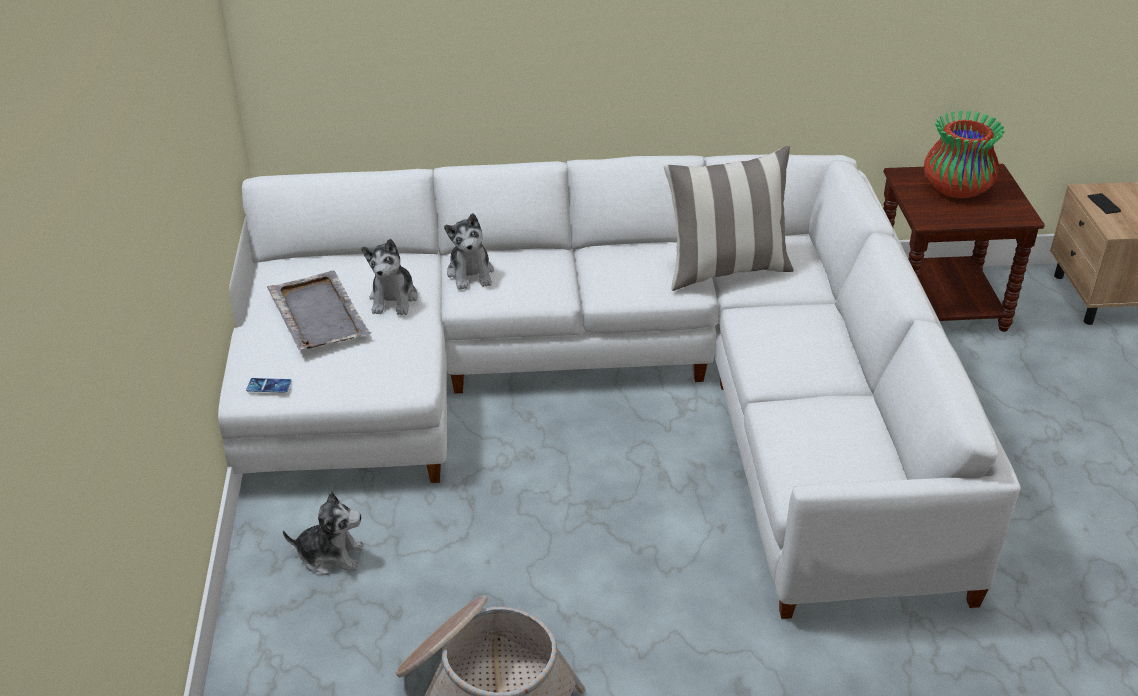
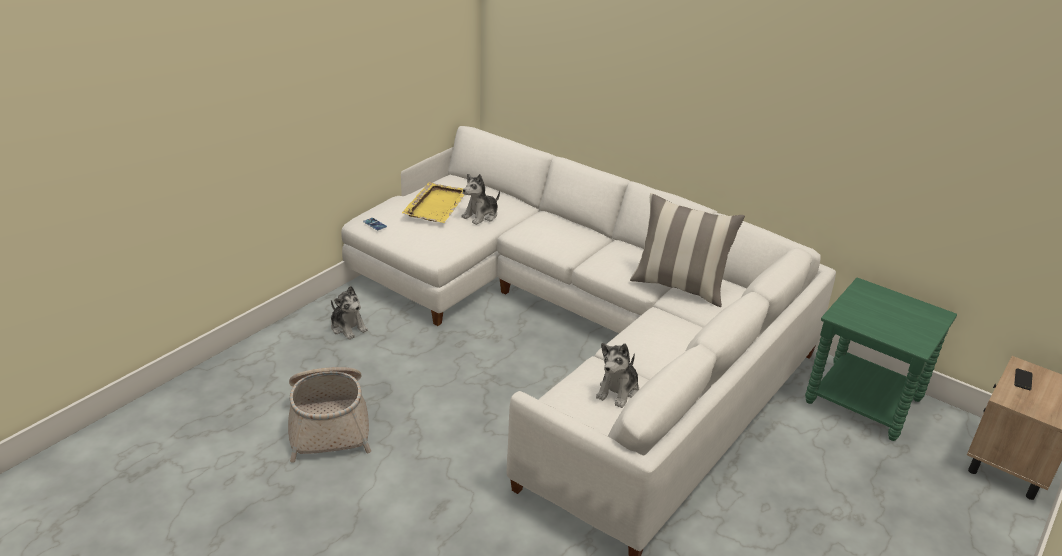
camera: 40 degrees right, 5 degrees down
grey tray [267,271,372,350] -> yellow tray [402,182,465,223]
plush toy [444,213,494,290] -> plush toy moved to [596,343,639,408]
brown side table [883,164,1045,332] -> green side table [805,278,957,441]
vase [924,110,1005,199] -> none

